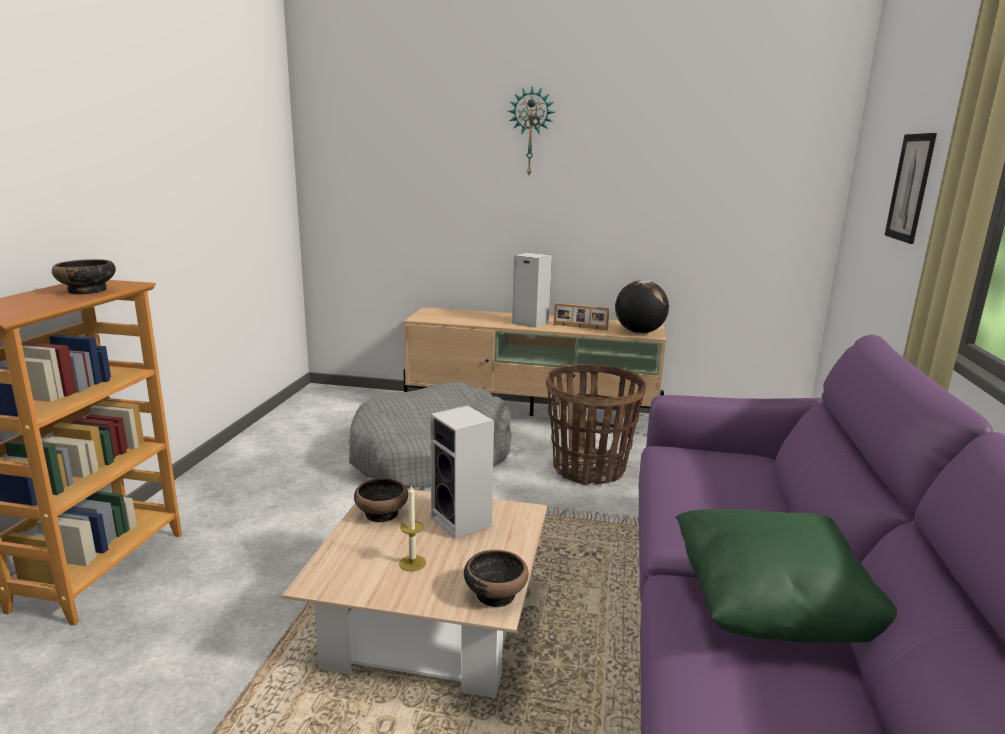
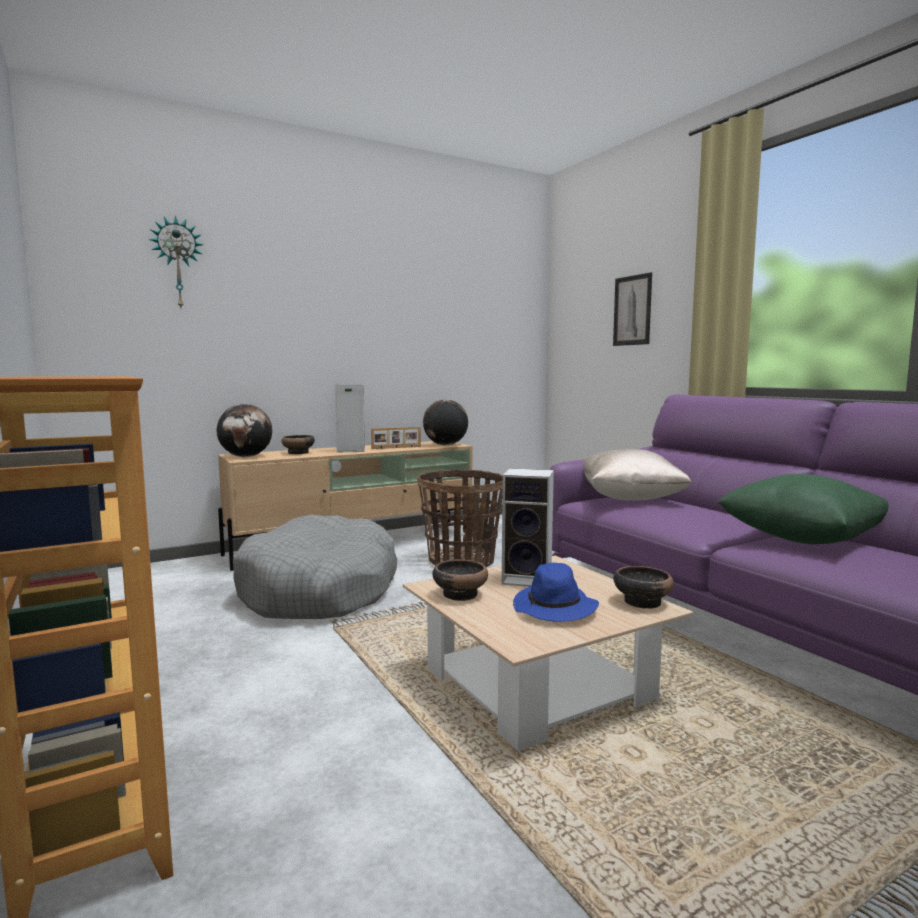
camera: 40 degrees left, 10 degrees down
bowl [52,259,116,294] -> bowl moved to [281,435,315,454]
candle [399,486,426,572] -> blue hat [513,563,599,622]
wall clock [508,85,555,175] -> wall clock moved to [149,216,203,308]
none -> globe [216,404,273,457]
none -> beige pillow [583,449,691,501]

